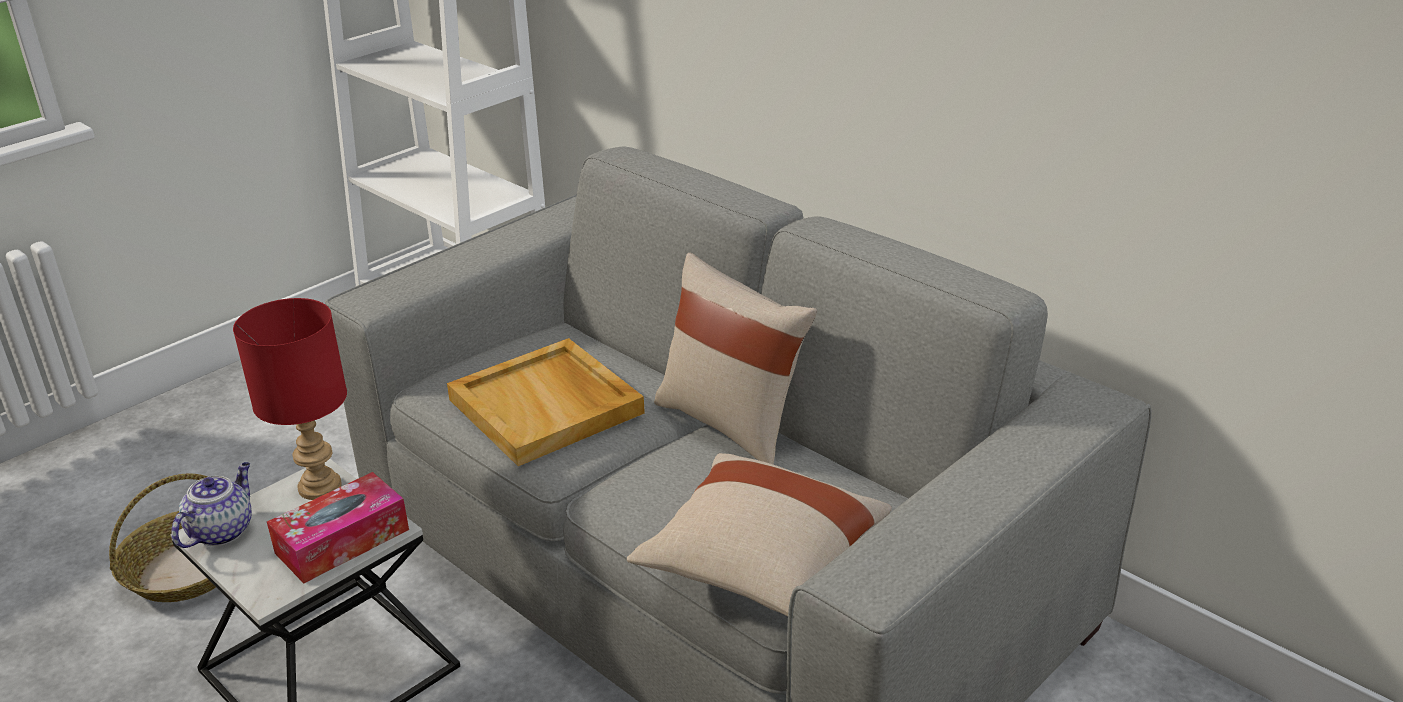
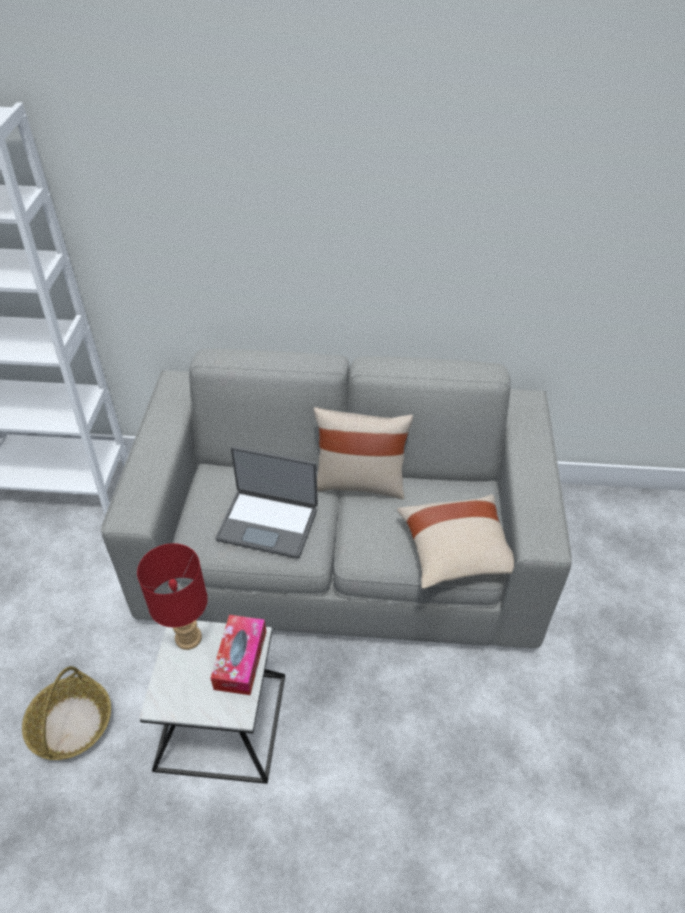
camera: 40 degrees left, 15 degrees up
teapot [172,462,252,548] -> none
beige tray [447,338,645,466] -> laptop [215,446,318,558]

